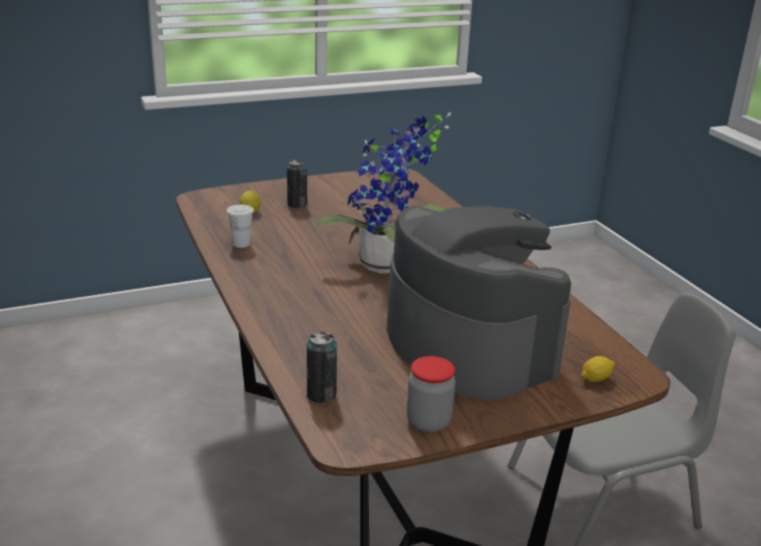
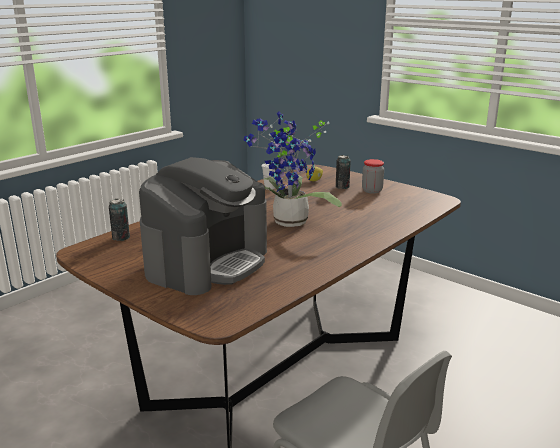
camera: 65 degrees right, 5 degrees down
jar [407,356,456,433] -> jar moved to [362,159,384,194]
lemon [581,356,615,382] -> none

